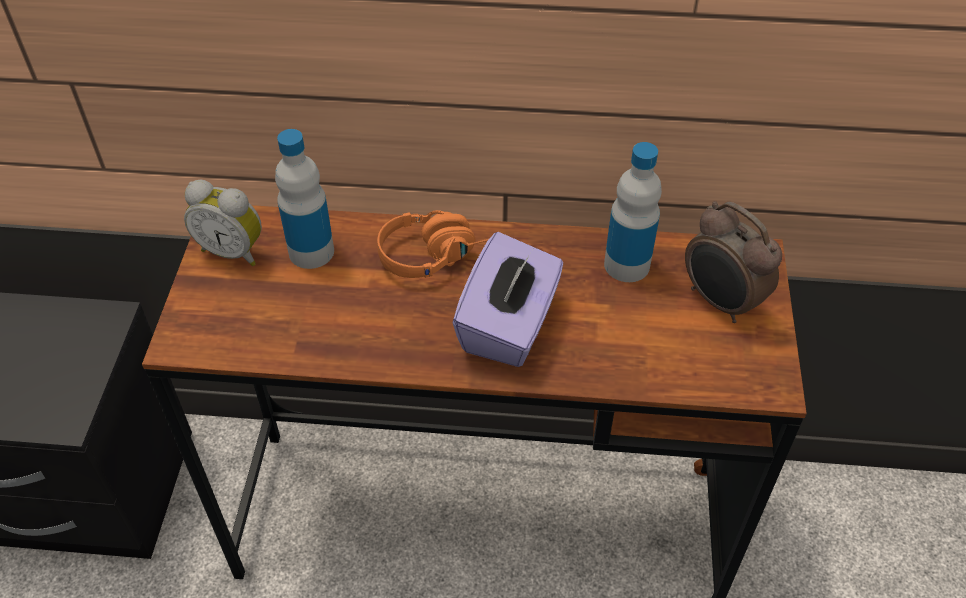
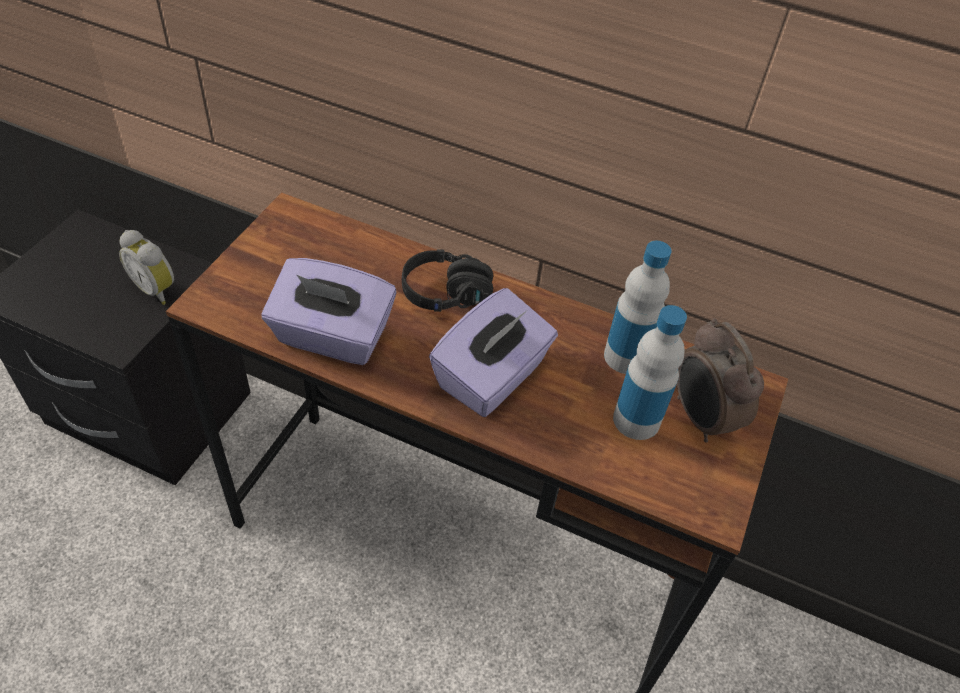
camera: 15 degrees right, 0 degrees up
alarm clock [184,180,262,266] -> alarm clock moved to [119,230,174,305]
bottle [275,129,334,269] -> bottle moved to [613,305,687,440]
orange headphones [377,210,489,278] -> black headphones [402,249,517,312]
none -> purple tissue box [261,258,396,365]

